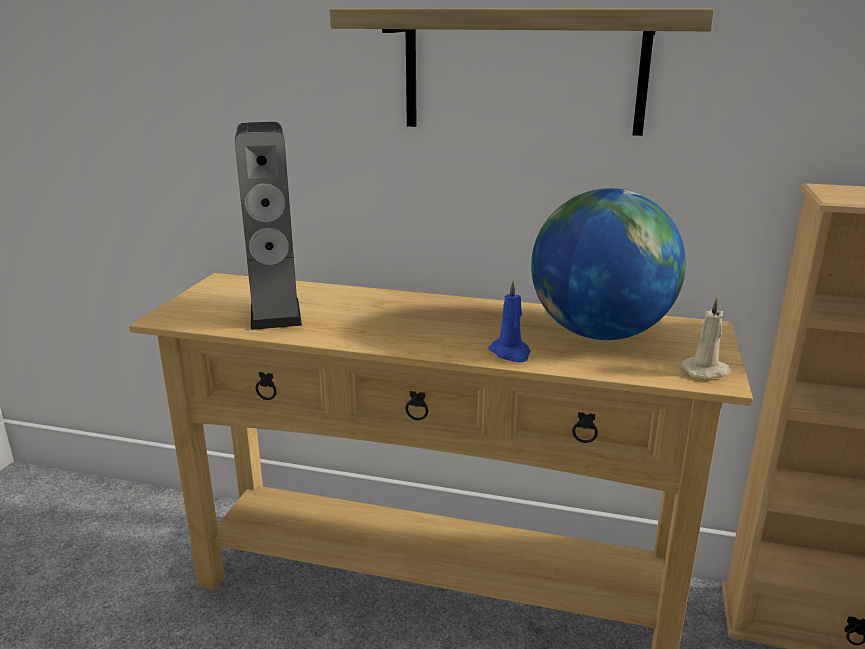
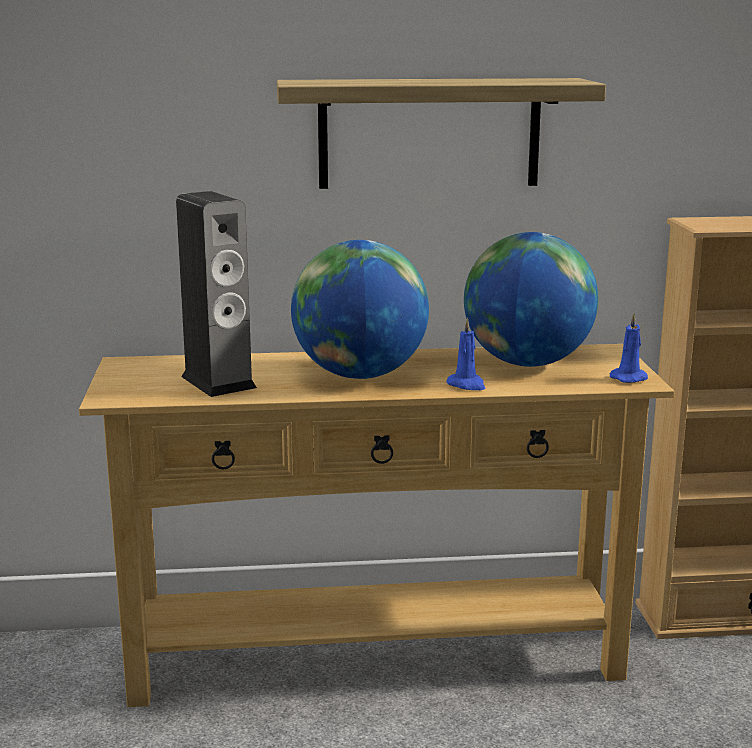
camera: 20 degrees left, 5 degrees down
beige candle [681,296,731,379] -> blue candle [610,313,648,383]
none -> globe [291,240,429,379]

